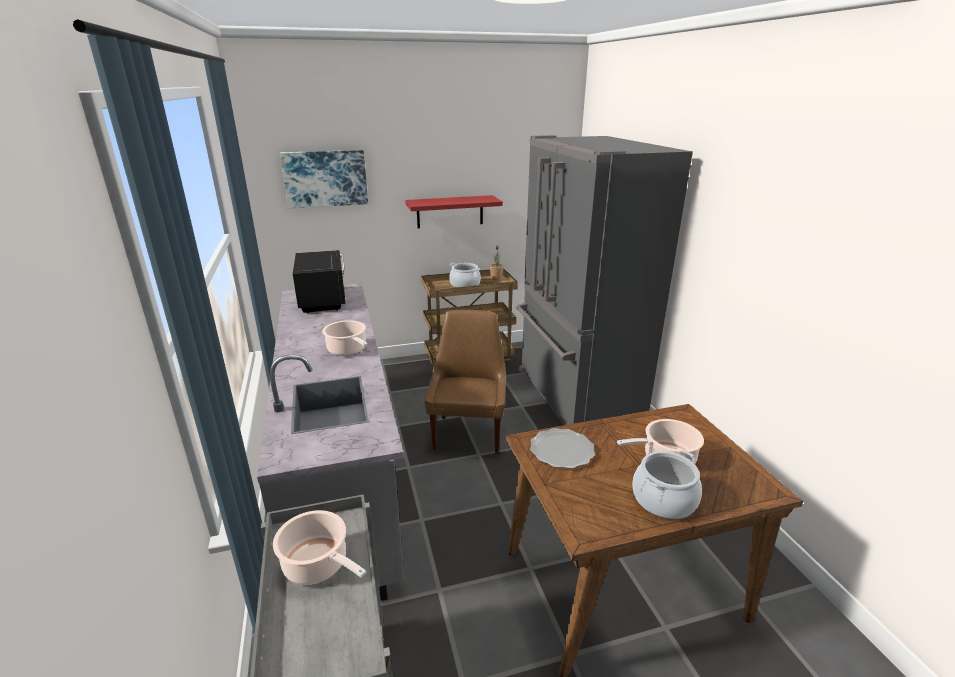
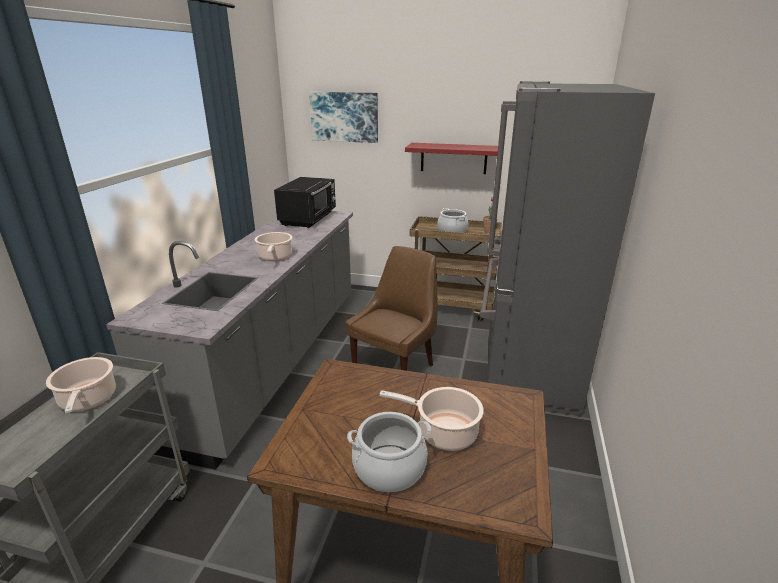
camera: 30 degrees right, 0 degrees up
plate [530,428,595,469] -> none

